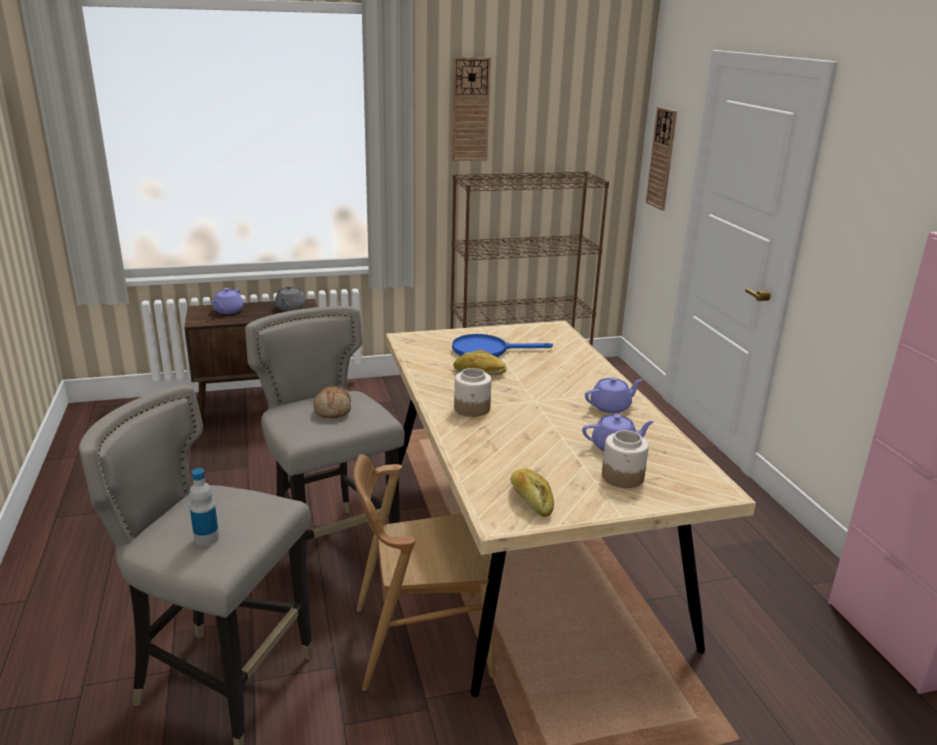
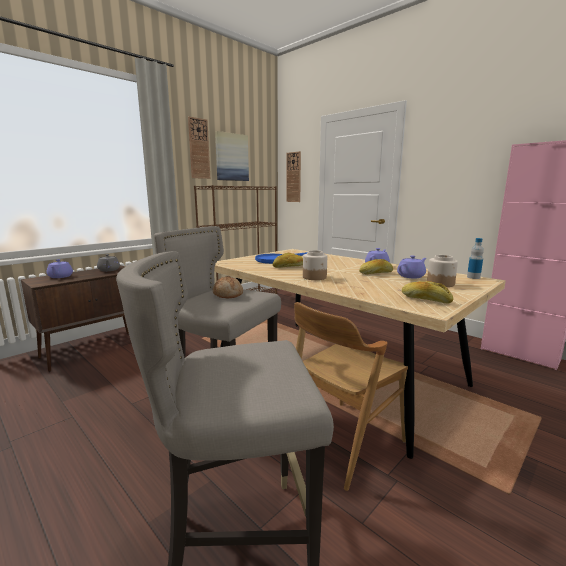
camera: 30 degrees left, 10 degrees down
bottle [189,468,219,546] -> bottle moved to [467,238,484,279]
none -> picture [215,131,249,181]
none -> bread [359,259,393,274]

